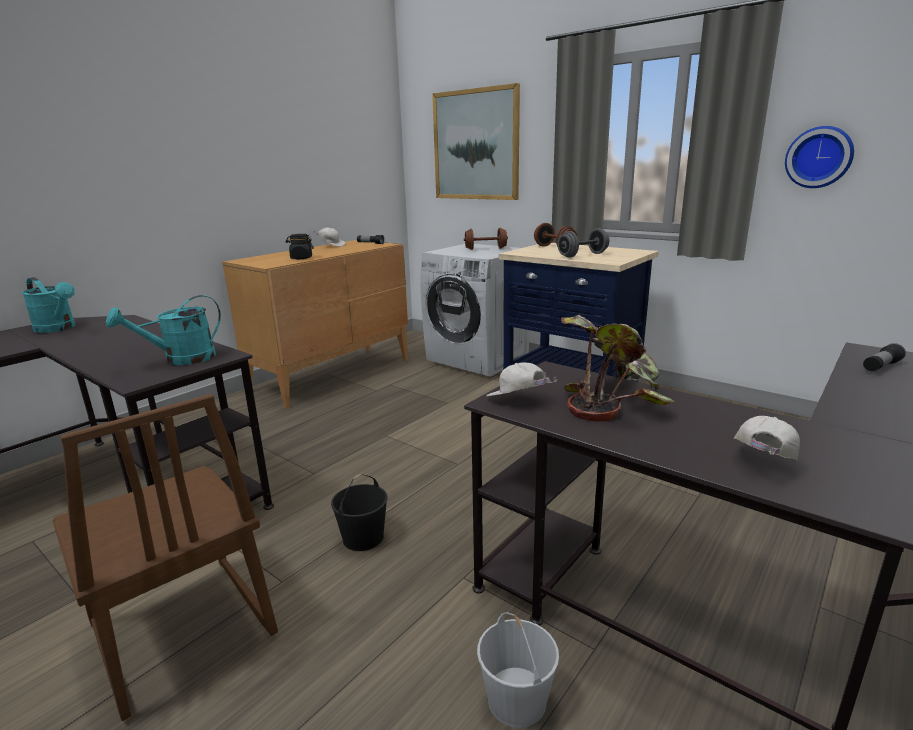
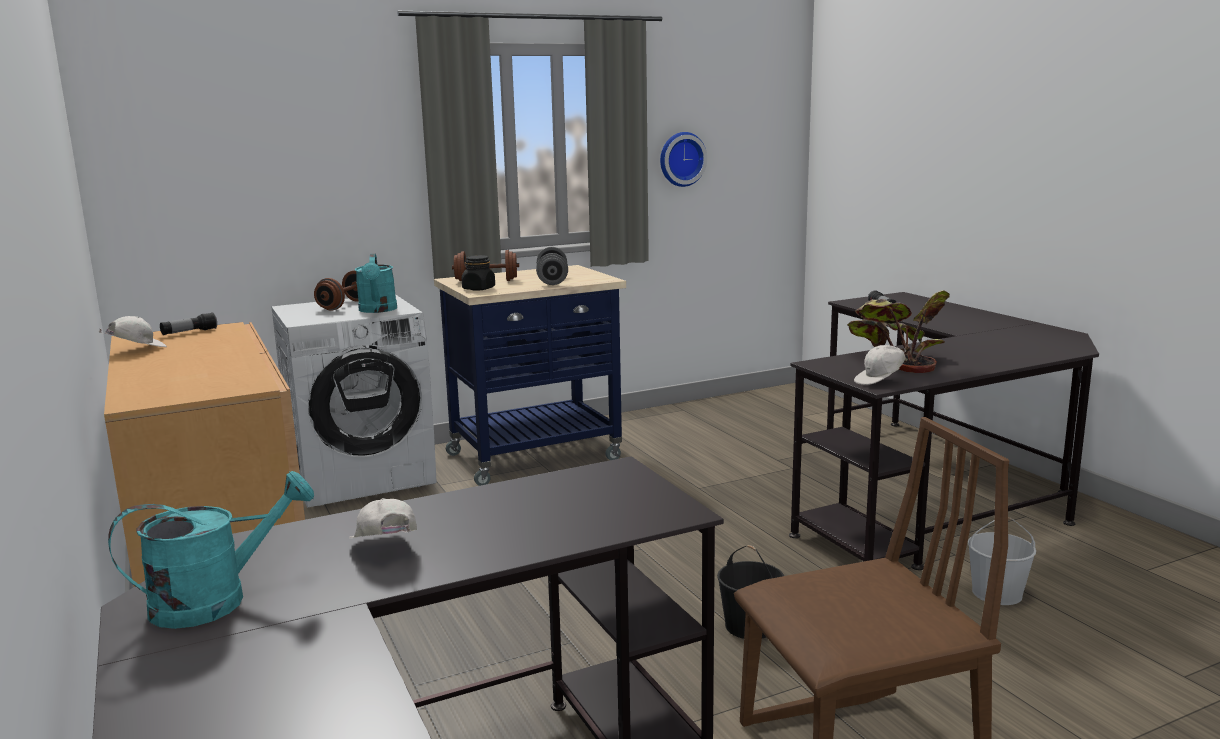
camera: 65 degrees left, 5 degrees down
turquoise watering can [106,295,221,365] -> turquoise watering can moved to [355,254,397,313]
black jar [286,234,314,259] -> black jar moved to [462,255,495,291]
picture [432,83,520,200] -> none
white cap [734,416,800,460] -> white cap moved to [349,498,417,538]

